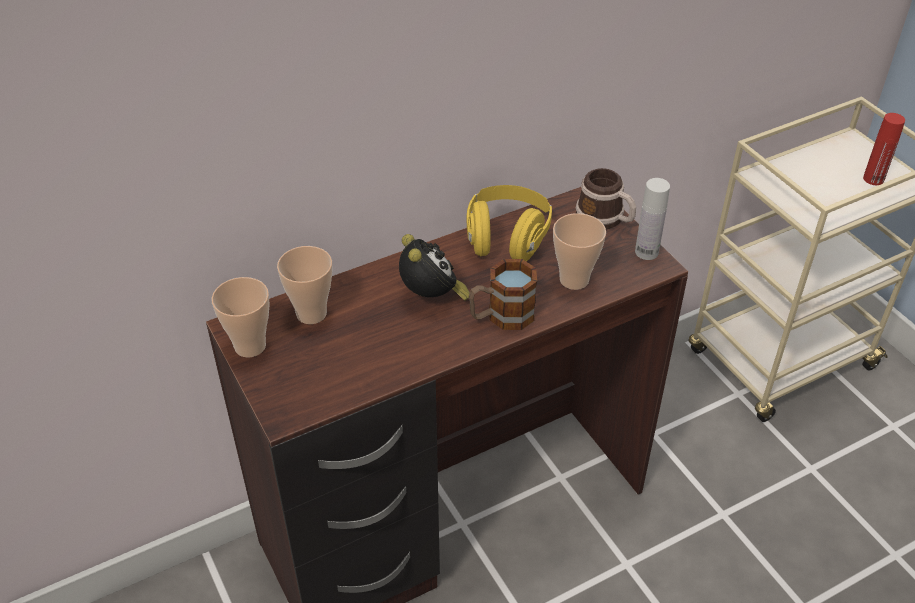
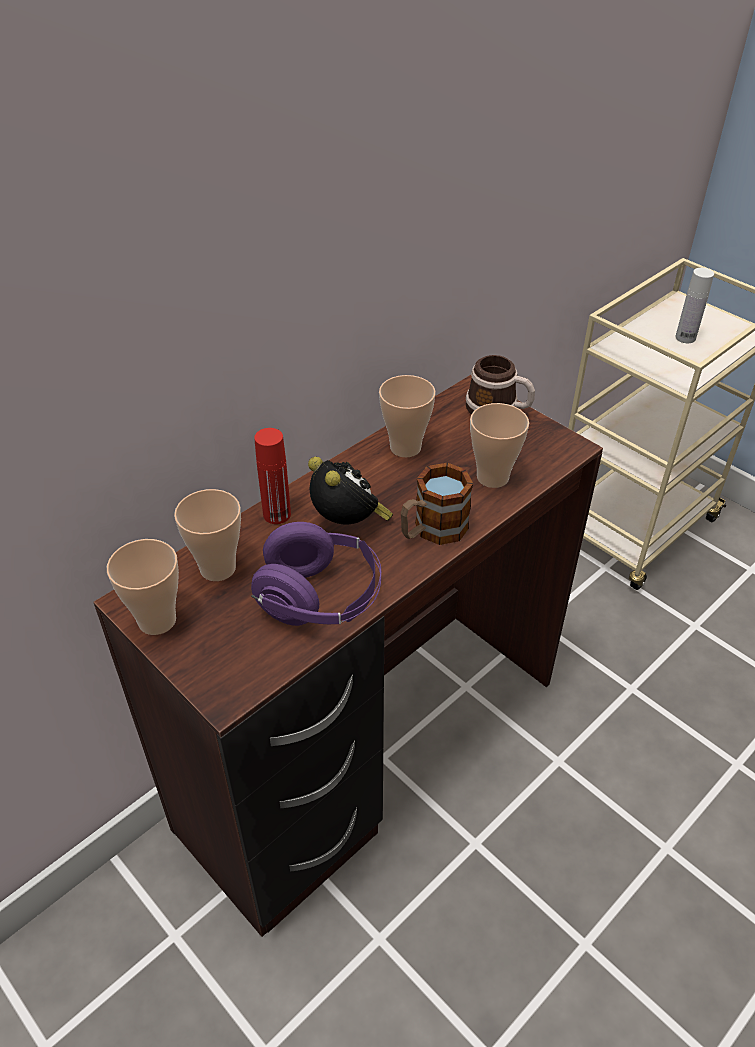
camera: 15 degrees left, 0 degrees up
yellow headphones [467,185,552,261] -> cup [379,375,436,457]
white bottle [635,178,670,260] -> white bottle moved to [675,268,714,343]
red bottle [863,113,905,185] -> red bottle moved to [254,428,291,524]
none -> purple headphones [251,522,381,626]

